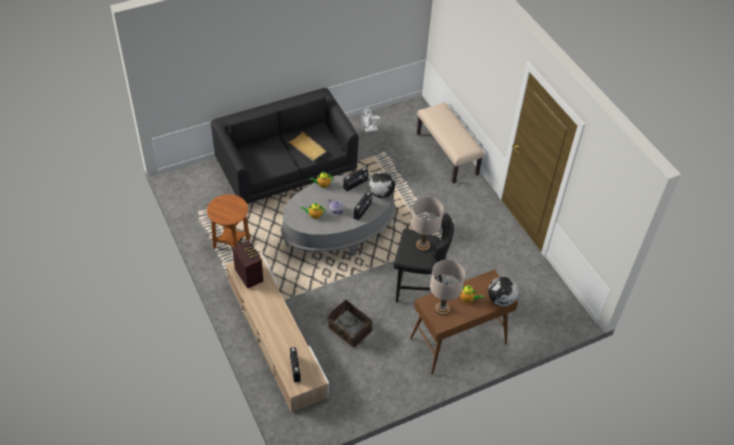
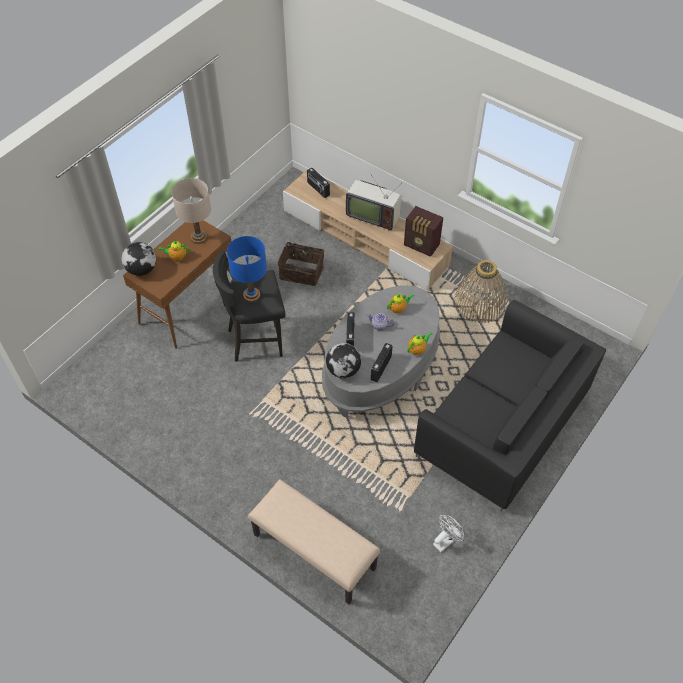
camera: 155 degrees right, 5 degrees up
brown side table [207,194,250,249] -> basket [454,260,506,323]
beige tray [287,131,327,161] -> none
beige table lamp [411,197,443,251] -> blue table lamp [227,236,267,302]
none -> television [346,176,401,231]

